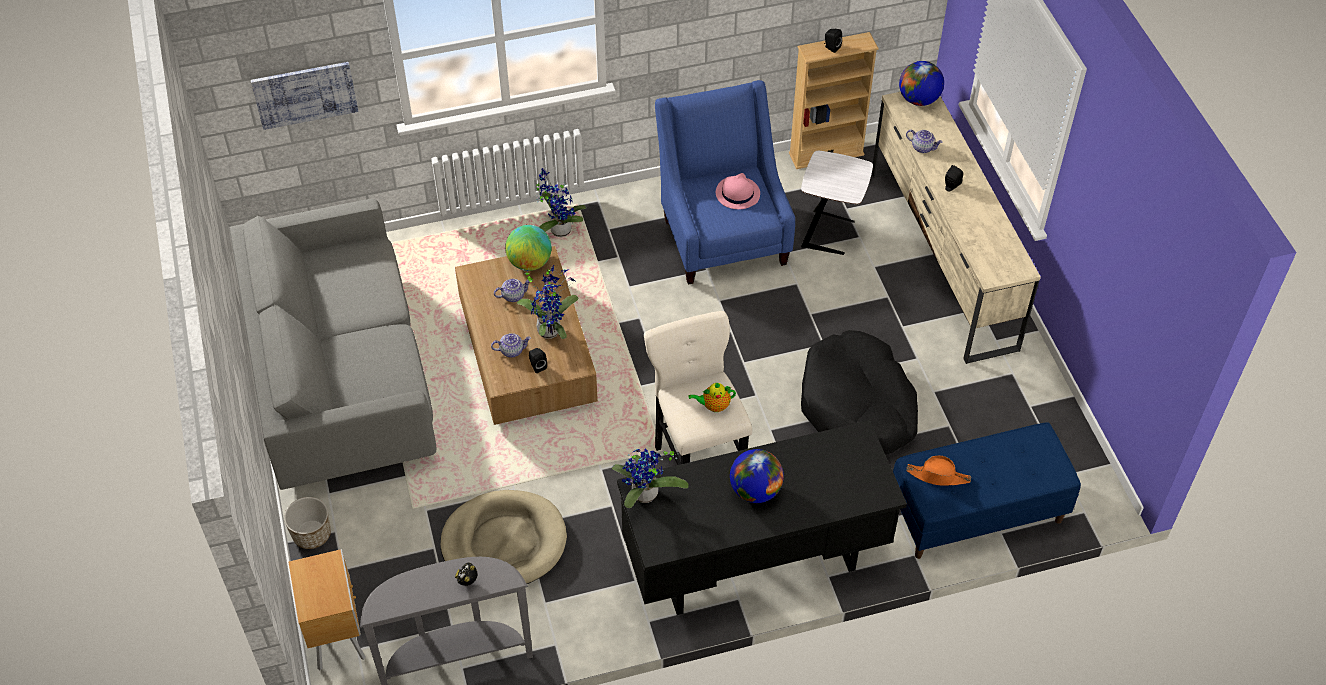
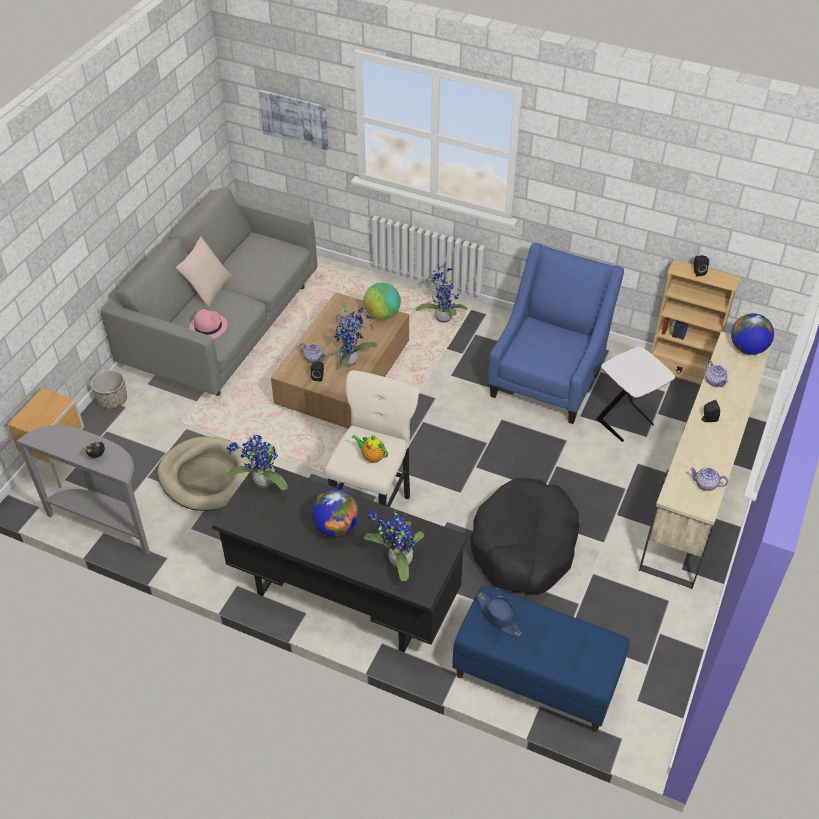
camera: 40 degrees right, 5 degrees down
pink hat [716,173,760,209] -> pink hat moved to [189,309,228,339]
orange hat [906,455,971,486] -> blue hat [476,592,522,637]
none -> beige pillow [176,237,232,307]
none -> potted plant [364,509,424,581]
none -> teapot [690,467,728,491]

